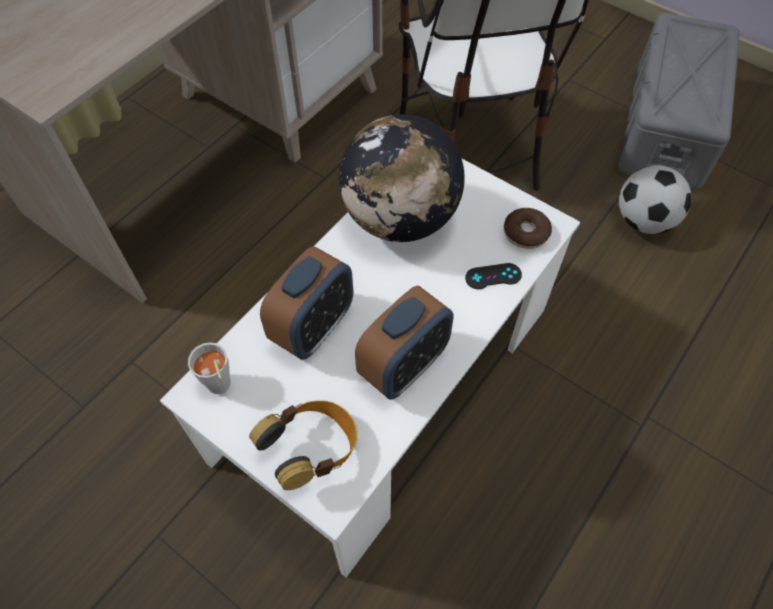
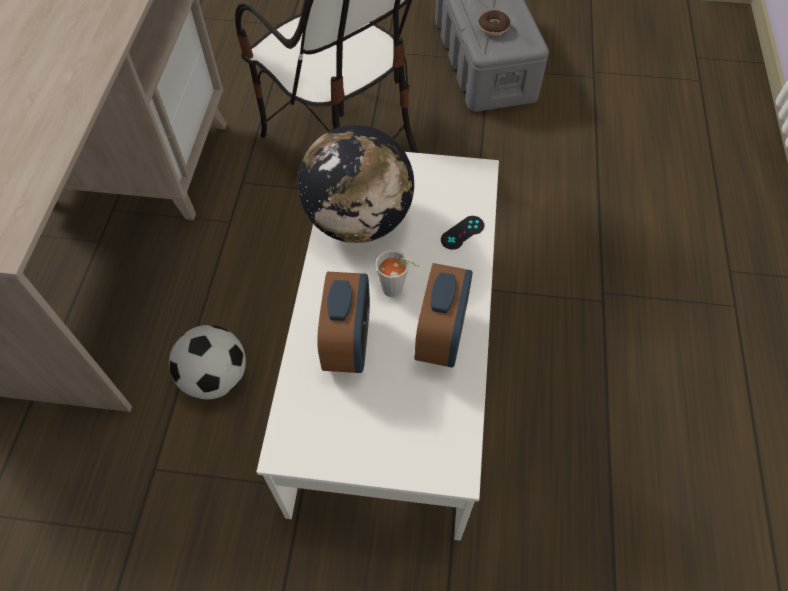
camera: 30 degrees left, 0 degrees up
grey cup [188,342,231,394] -> grey cup moved to [375,250,419,297]
headphones [249,400,358,490] -> none
donut [504,208,552,249] -> donut moved to [478,10,510,36]
football [619,165,692,234] -> football moved to [169,325,246,399]

